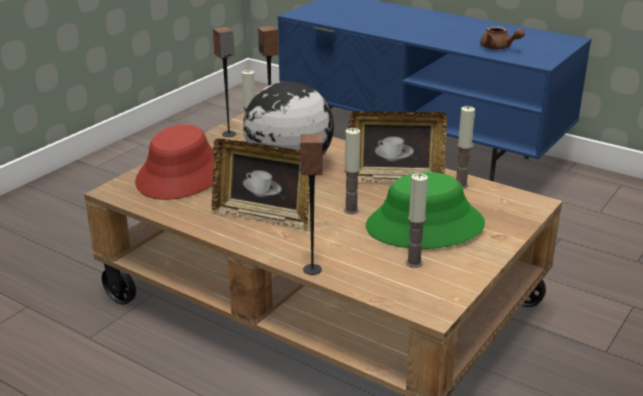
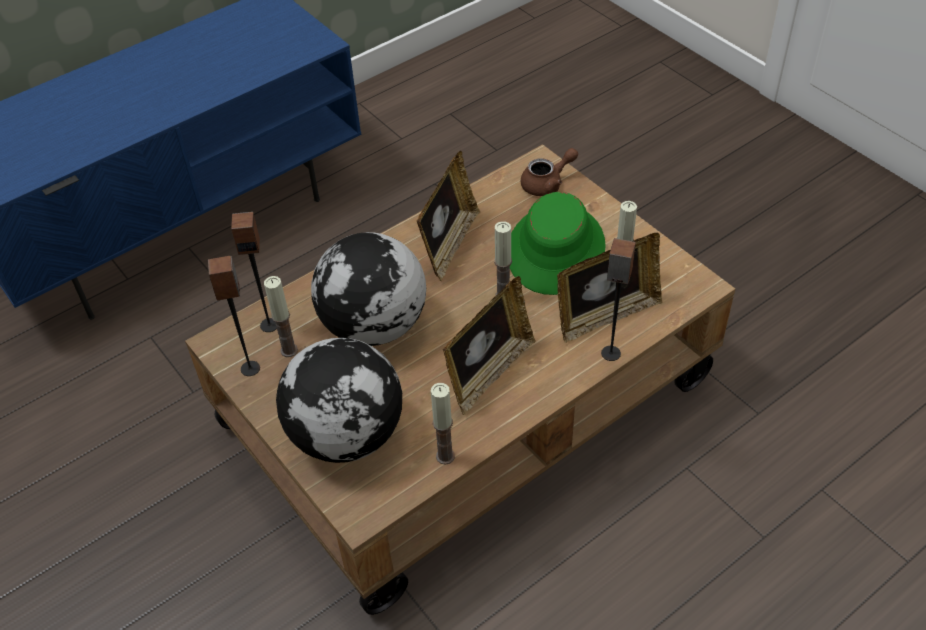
camera: 70 degrees left, 20 degrees up
red hat [135,124,214,200] -> globe [276,338,402,463]
candle [456,106,475,189] -> candle moved to [431,383,455,465]
brown teapot [480,26,525,50] -> brown teapot moved to [521,148,578,196]
none -> picture frame [557,233,662,343]

